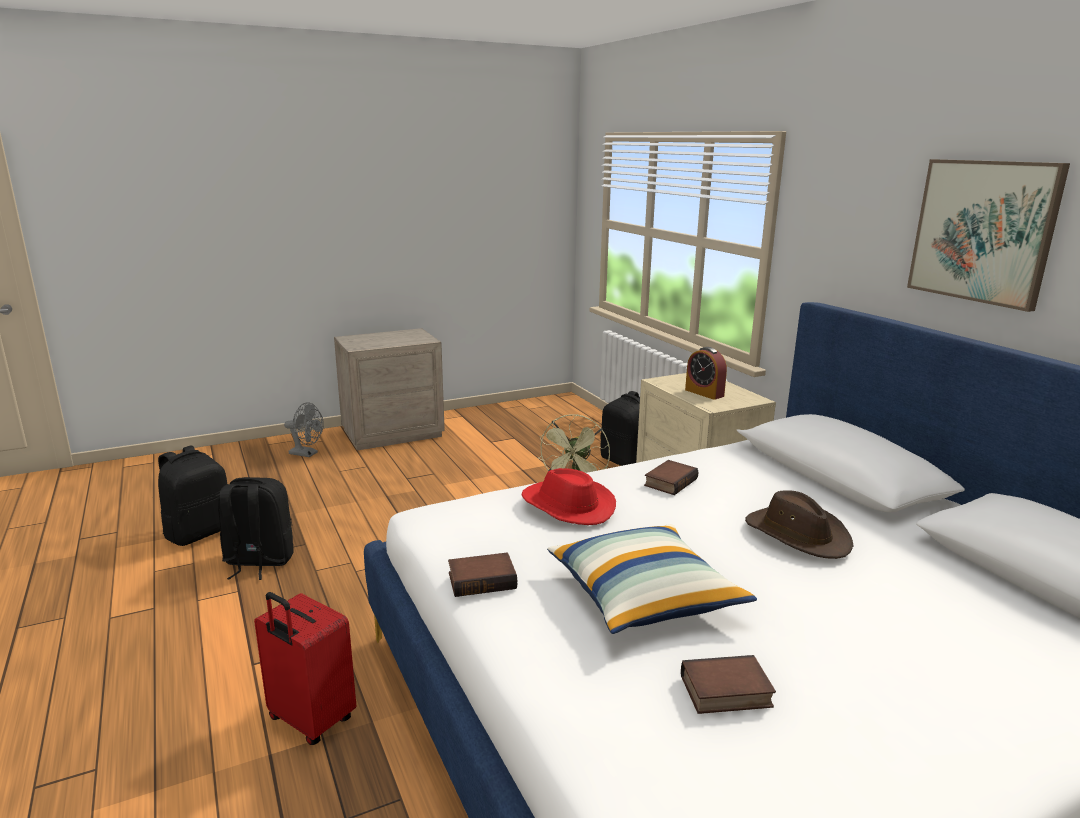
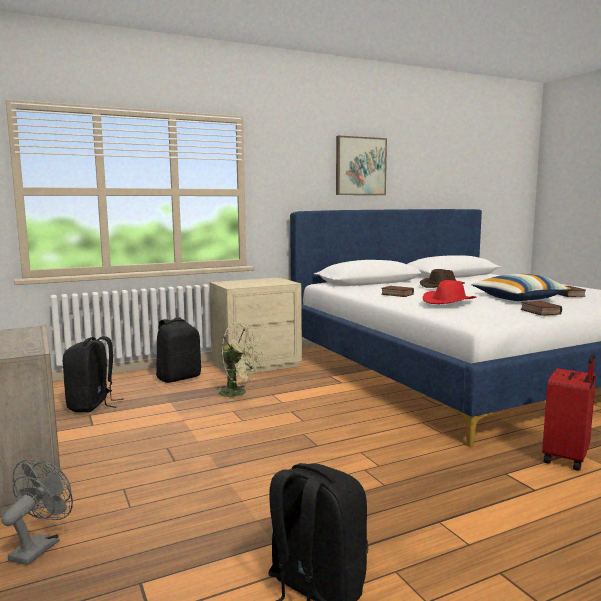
camera: 90 degrees left, 10 degrees down
black backpack [218,477,294,580] -> black backpack moved to [63,336,124,412]
alarm clock [685,347,727,400] -> none

